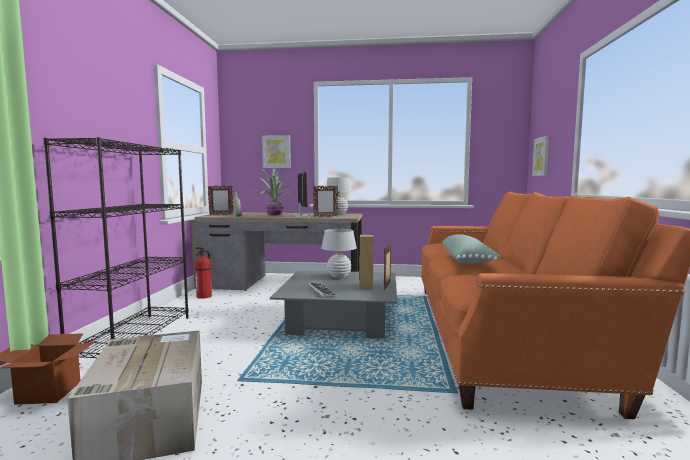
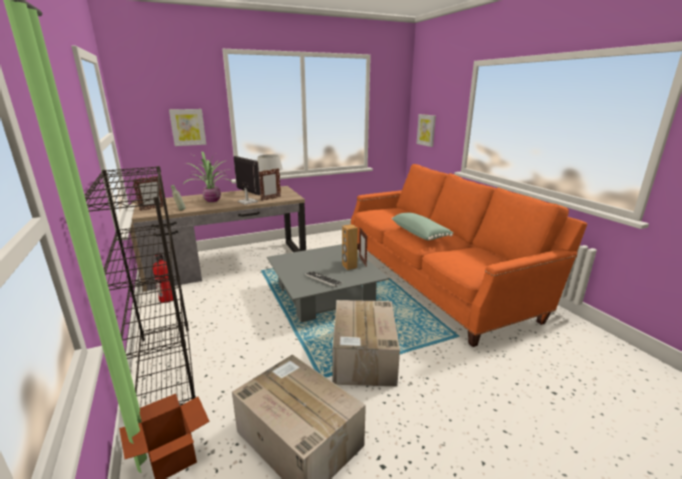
camera: 30 degrees left, 15 degrees up
white table lamp [321,229,357,278] -> none
none -> cardboard box [332,300,400,386]

